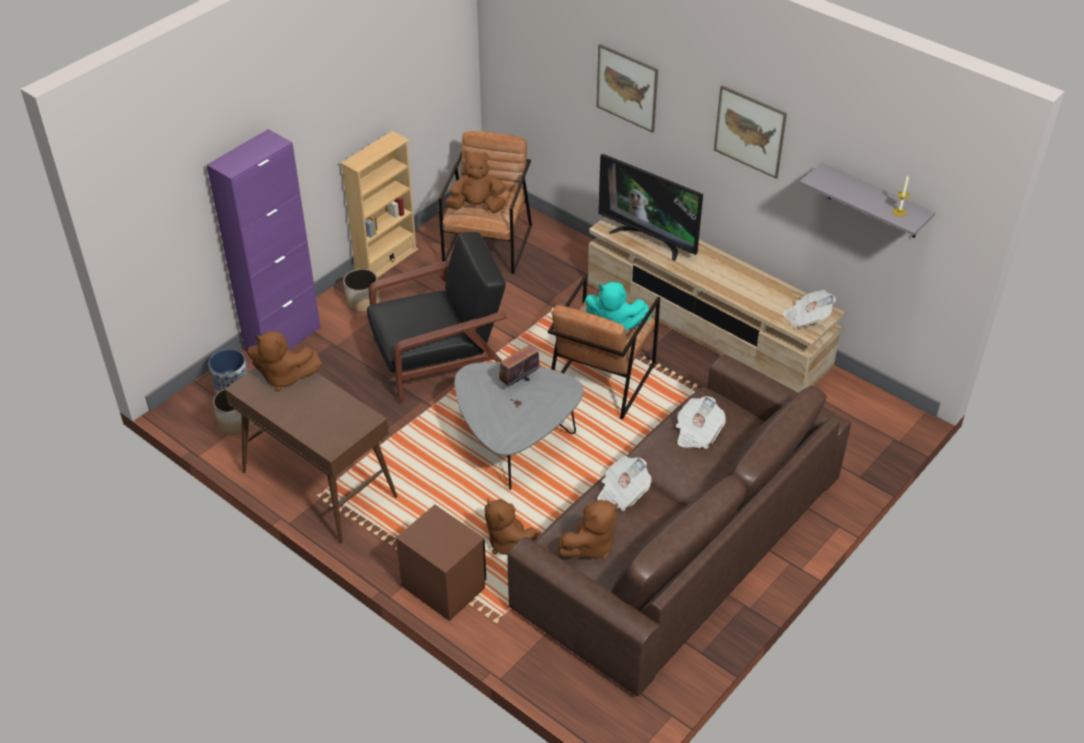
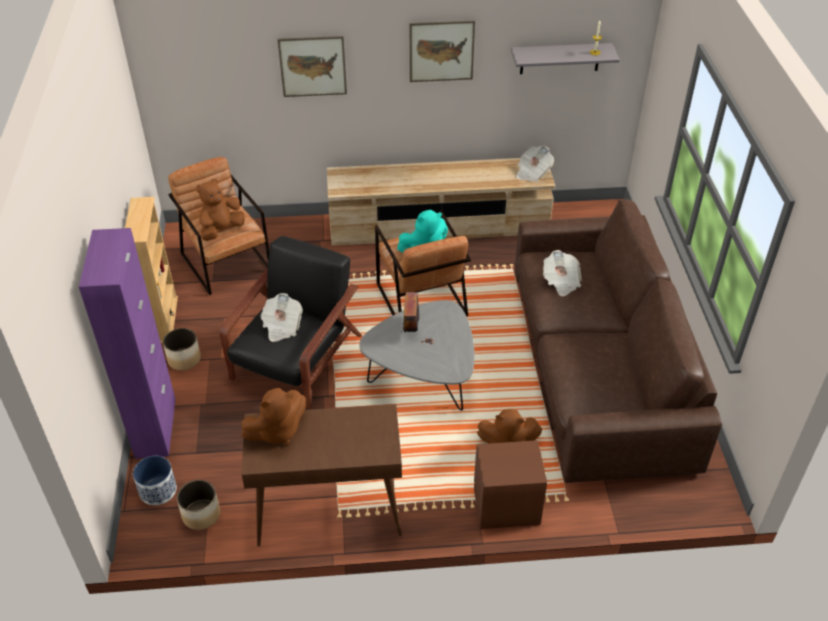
camera: 45 degrees left, 0 degrees up
brown plush toy [558,500,618,559] -> none
newspaper [597,456,651,511] -> newspaper moved to [260,293,303,342]
television [598,153,703,261] -> none

